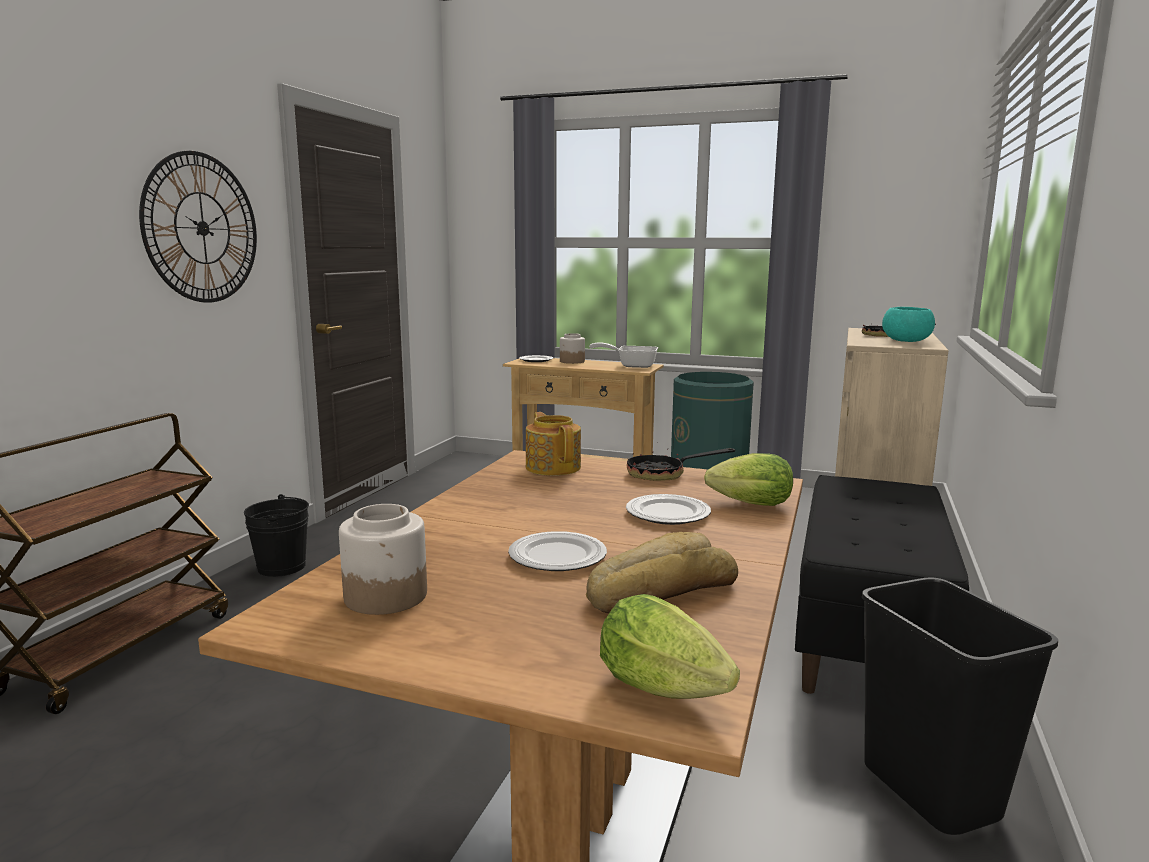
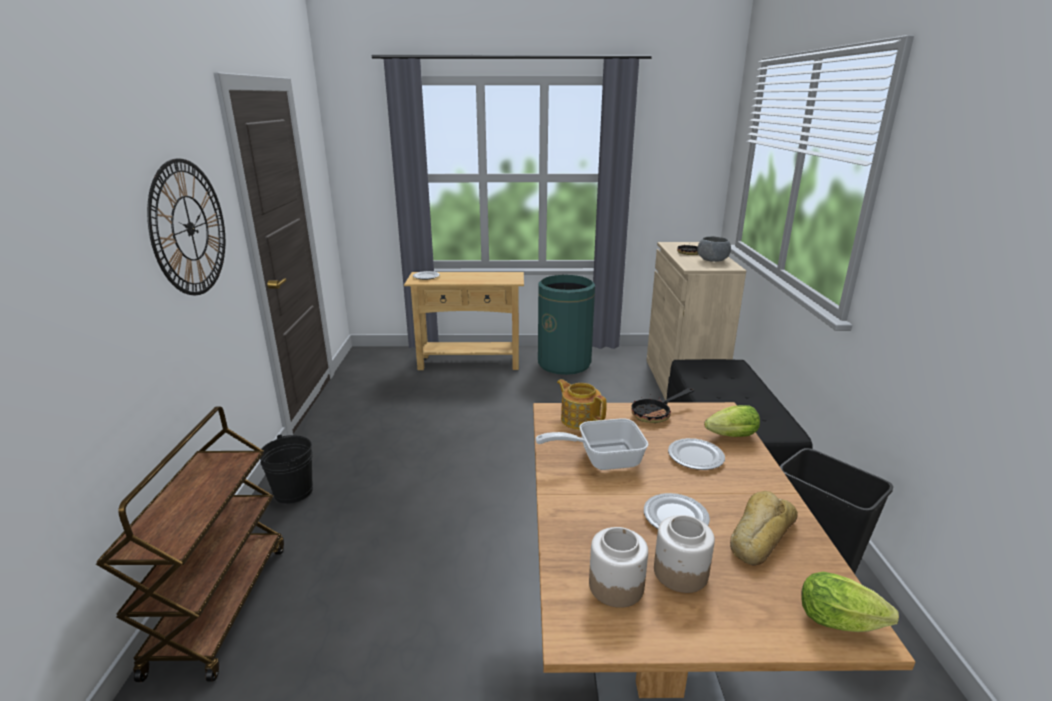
camera: 20 degrees left, 10 degrees up
jar [560,333,585,364] -> jar moved to [654,515,715,593]
frying pan [589,342,658,368] -> frying pan moved to [536,418,649,470]
turquoise bowl [882,307,935,342] -> grey bowl [697,236,731,262]

